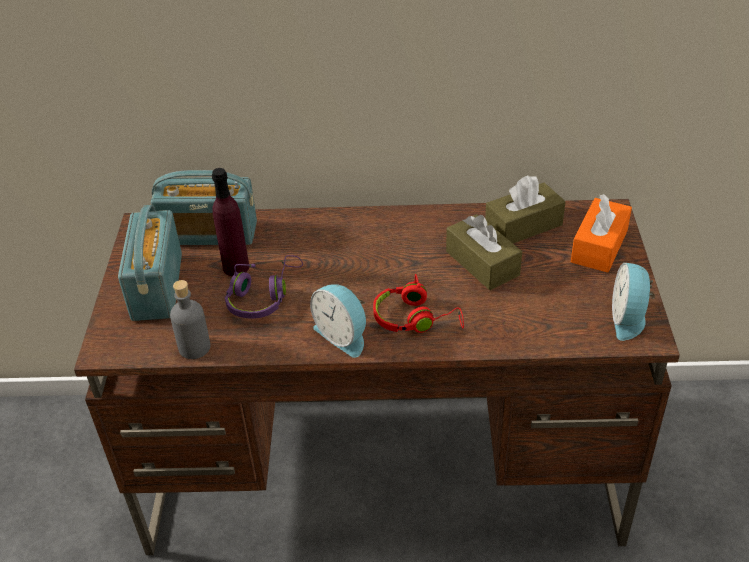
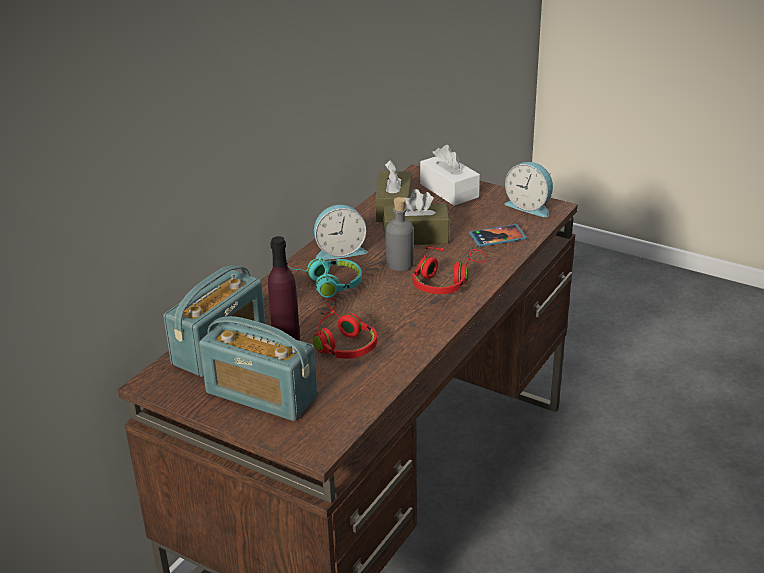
camera: 60 degrees left, 10 degrees down
grey bottle [170,280,210,359] -> grey bottle moved to [386,197,414,271]
purple headphones [225,255,303,319] -> red headphones [313,298,377,359]
alarm clock [310,284,366,358] -> alarm clock moved to [314,205,367,260]
orange tissue box [571,194,632,273] -> white tissue box [420,145,480,206]
none -> turquoise headphones [288,257,362,297]
none -> phone [469,224,527,247]

